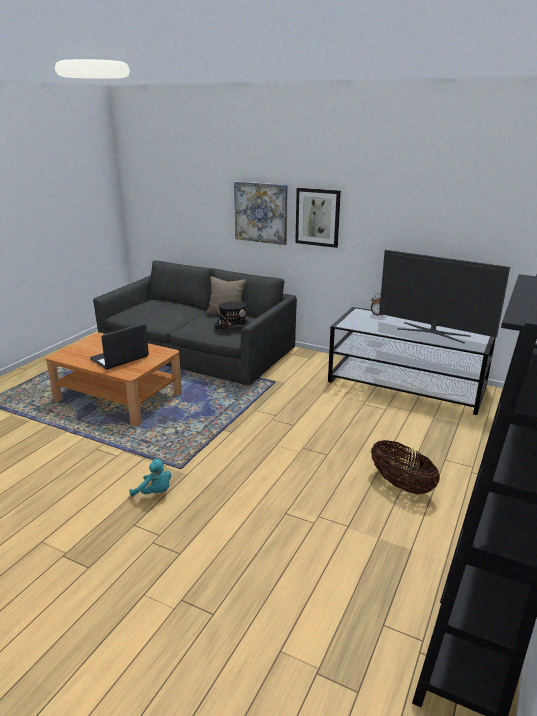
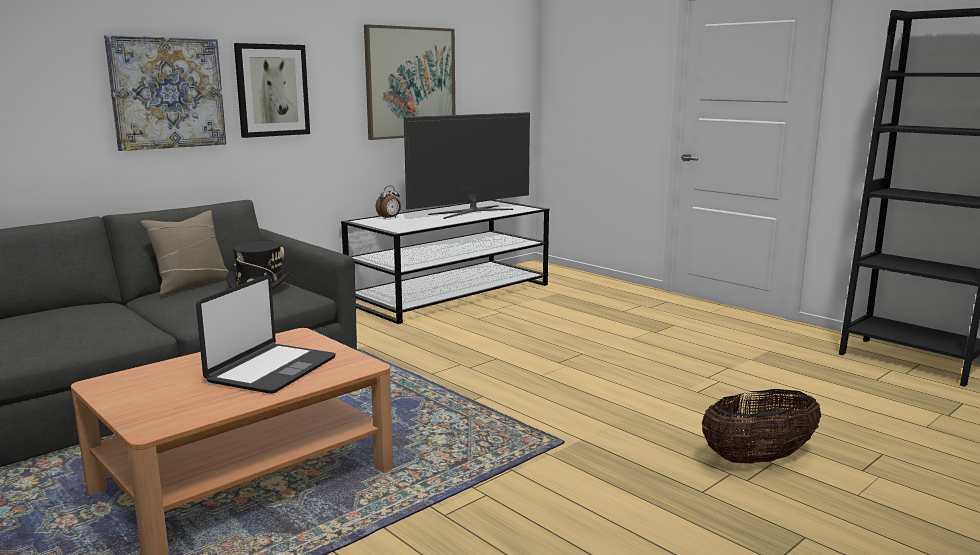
camera: 70 degrees left, 10 degrees down
laptop [90,323,149,369] -> laptop turned 135 degrees counterclockwise [196,275,336,394]
turquoise plush toy [130,459,171,496] -> none
basket [371,440,440,495] -> basket moved to [702,389,821,463]
none -> picture [364,24,455,140]

